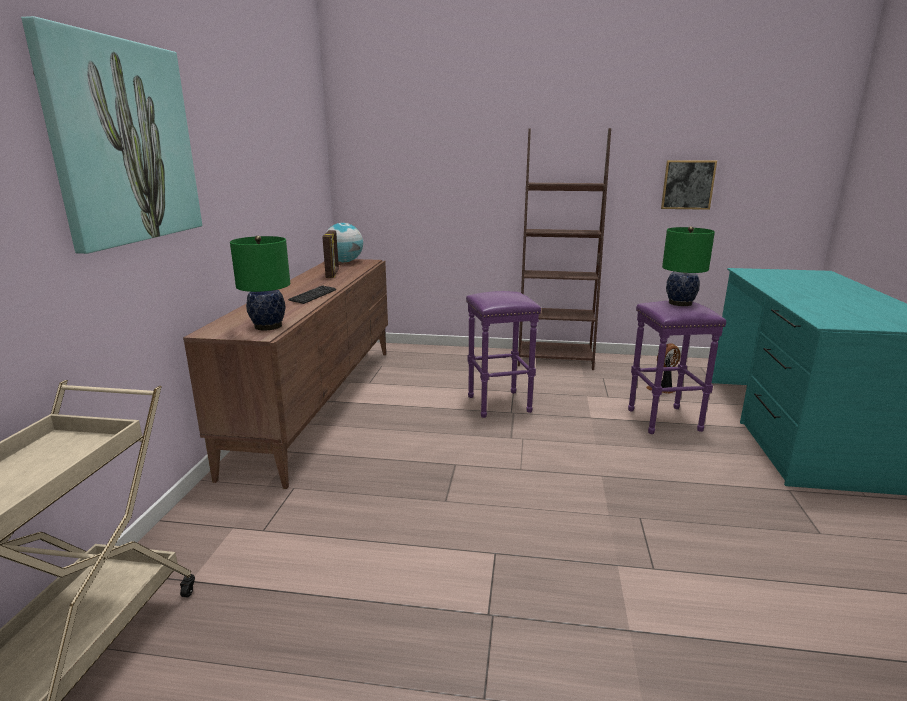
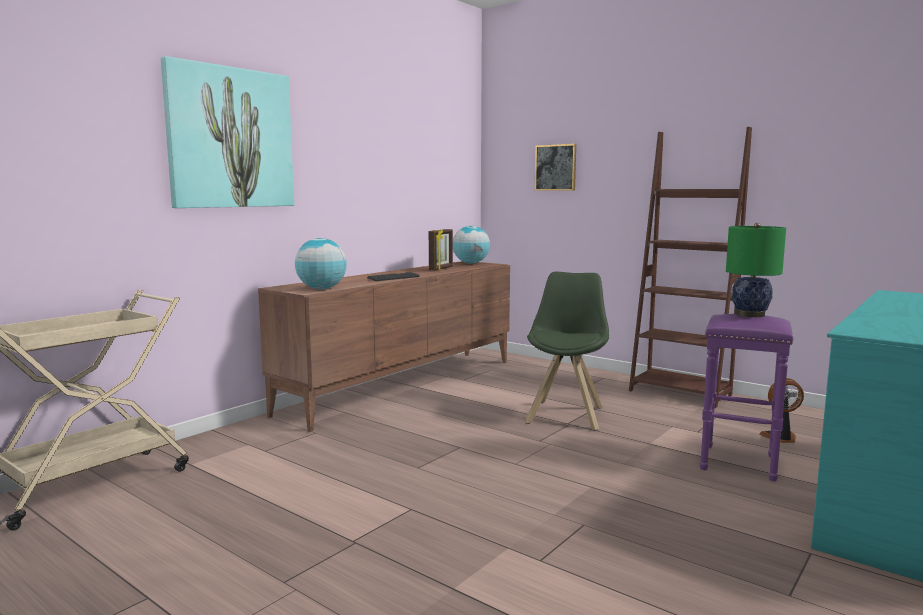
camera: 30 degrees right, 10 degrees down
green table lamp [230,236,290,330] -> globe [295,238,347,289]
purple stool [466,291,541,418] -> green chair [525,272,609,430]
picture [661,160,717,210] -> picture moved to [535,144,576,191]

